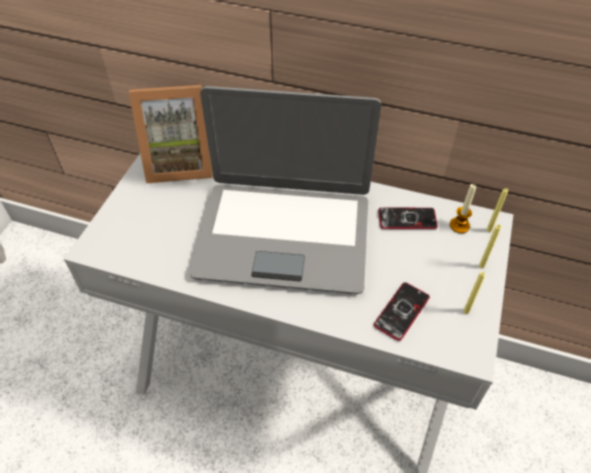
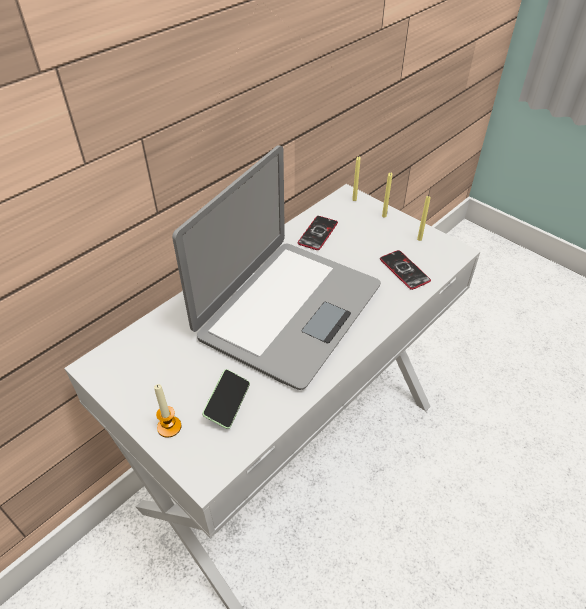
camera: 65 degrees left, 5 degrees down
picture frame [129,85,213,183] -> none
candle [450,184,476,233] -> candle moved to [154,384,181,438]
none -> phone [202,369,250,429]

